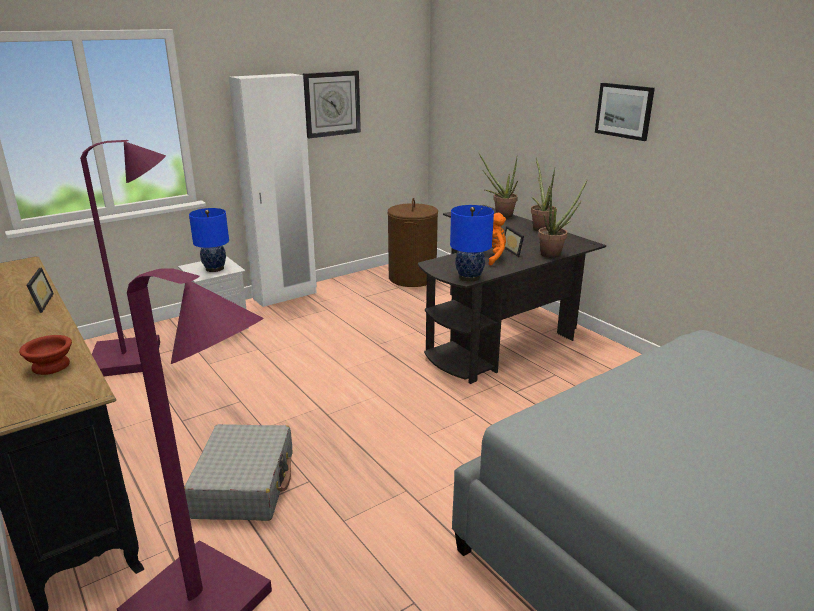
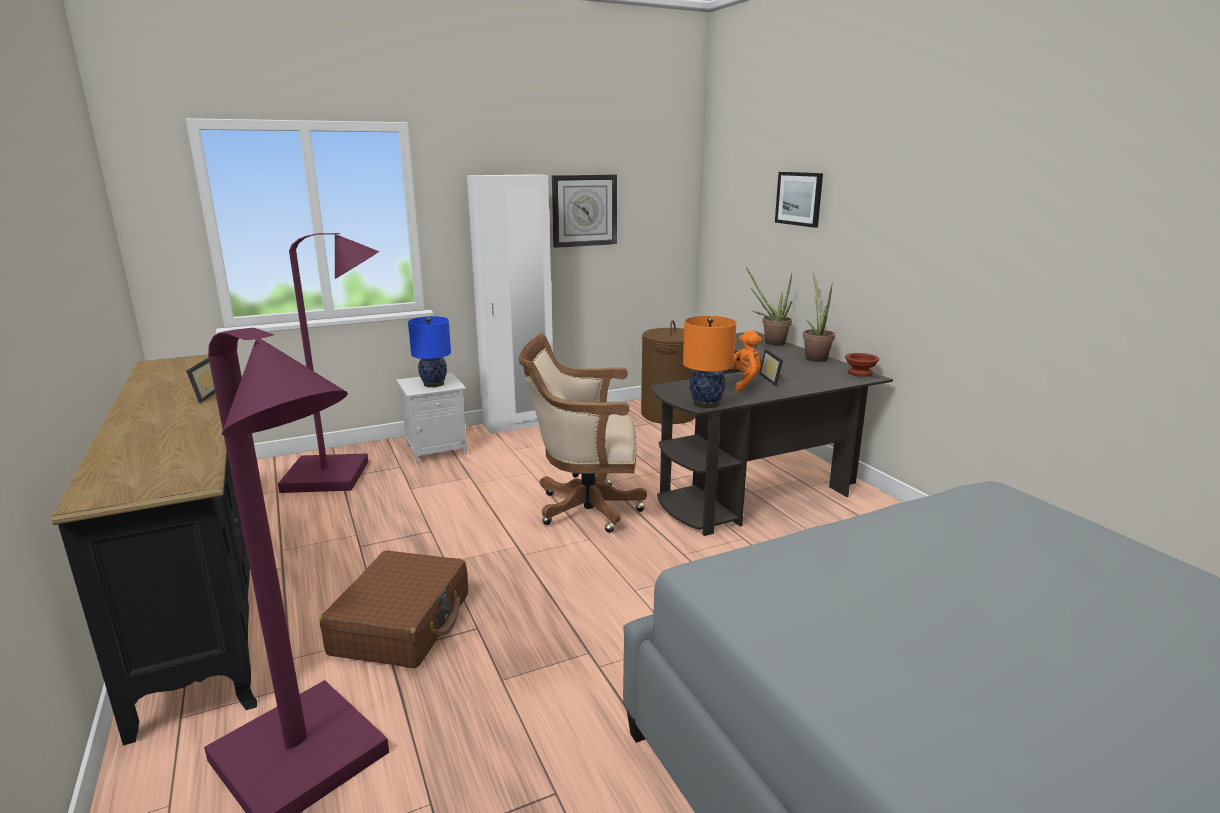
camera: 10 degrees right, 5 degrees down
brown bowl [19,335,72,375] -> brown bowl moved to [845,353,879,377]
grey suitcase [184,424,292,521] -> brown suitcase [320,550,468,669]
blue table lamp [450,205,494,282] -> orange table lamp [683,316,736,408]
potted plant [538,180,587,258] -> none
picture [595,83,655,141] -> picture moved to [775,172,823,228]
none -> office chair [519,333,647,533]

